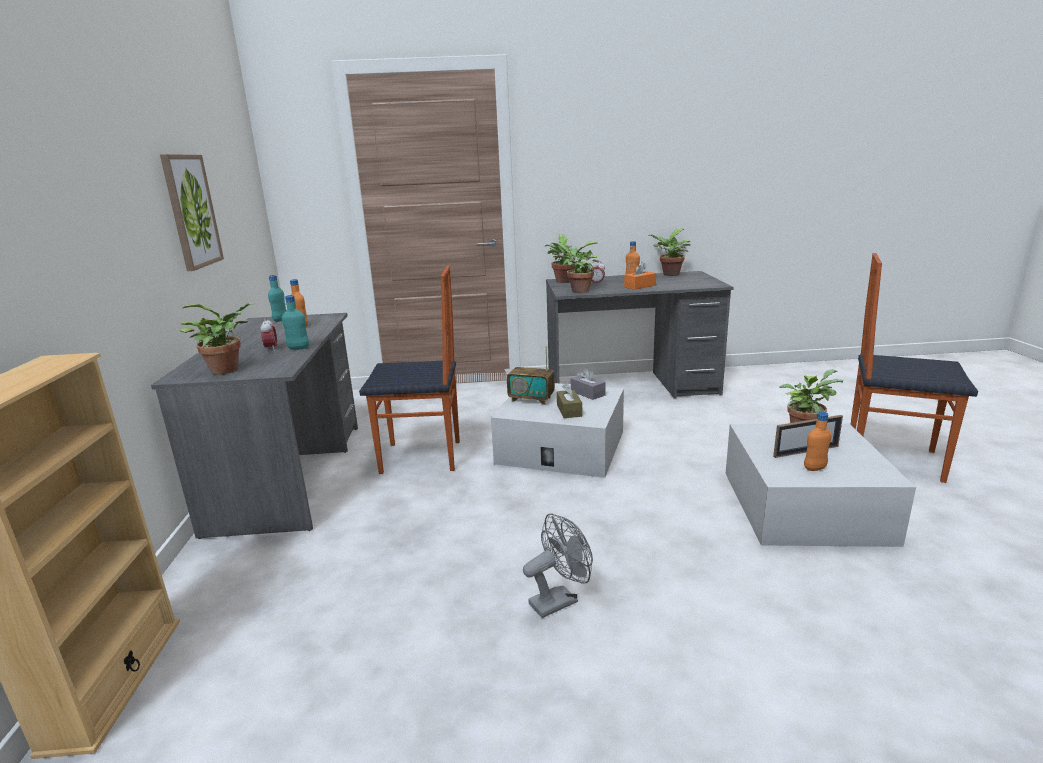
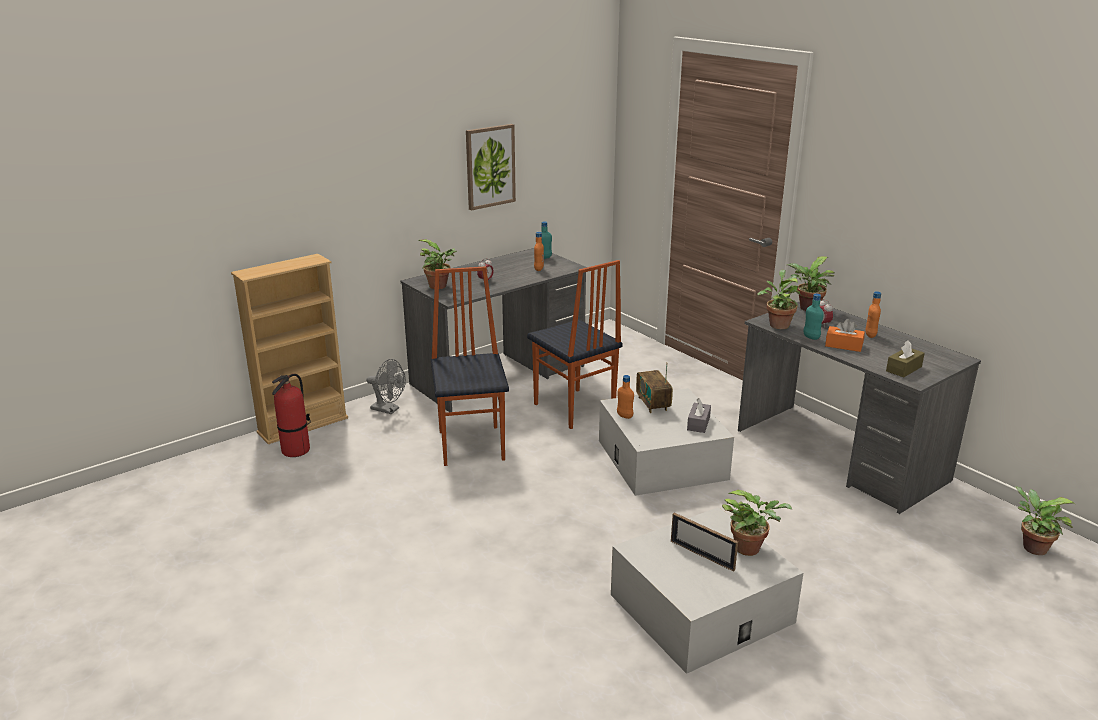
camera: 55 degrees right, 5 degrees up
turquoise bottle [282,295,309,350] -> turquoise bottle moved to [803,293,824,340]
grey fan [523,513,593,618] -> grey fan moved to [366,359,406,414]
brown tissue box [557,383,582,418] -> brown tissue box moved to [886,340,925,378]
potted plant [648,229,691,276] -> potted plant moved to [1014,486,1075,555]
orange bottle [804,411,832,471] -> orange bottle moved to [617,375,634,419]
chair [850,253,978,483] -> chair moved to [431,266,509,466]
none -> fire extinguisher [272,374,310,457]

